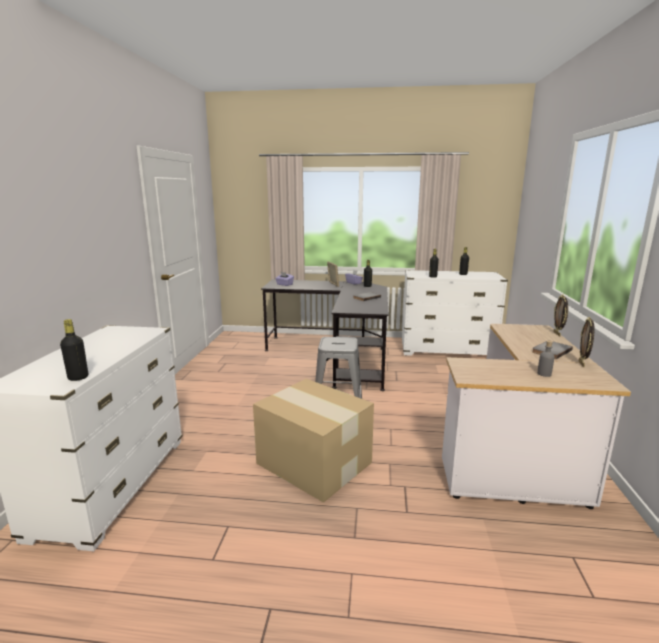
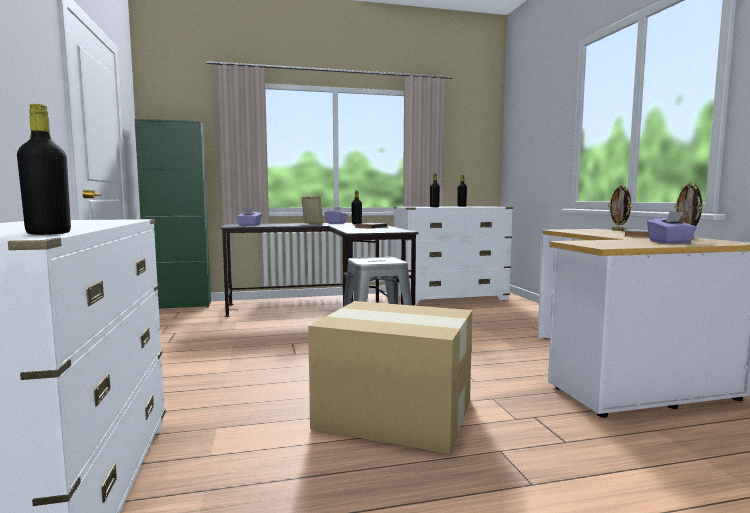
camera: 20 degrees left, 10 degrees down
grey bottle [537,341,555,377] -> purple tissue box [647,212,697,243]
none -> green cabinet [135,119,211,309]

